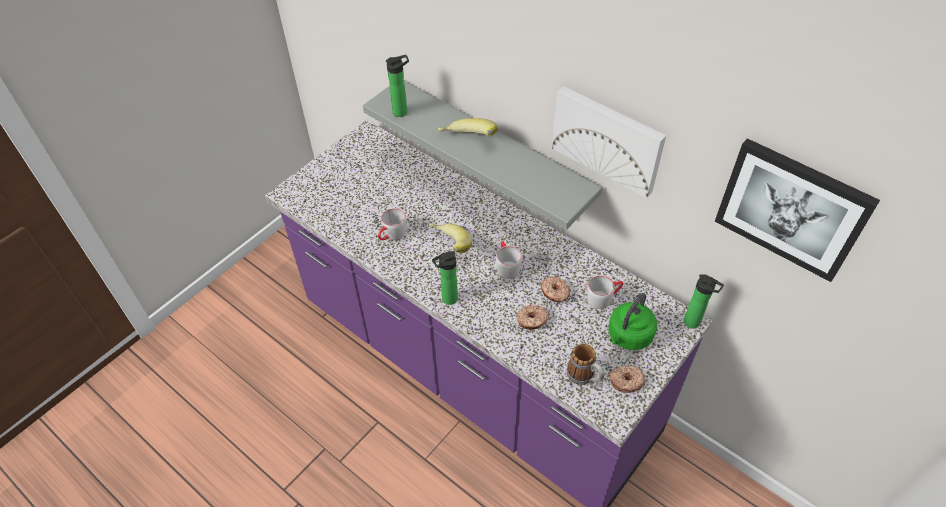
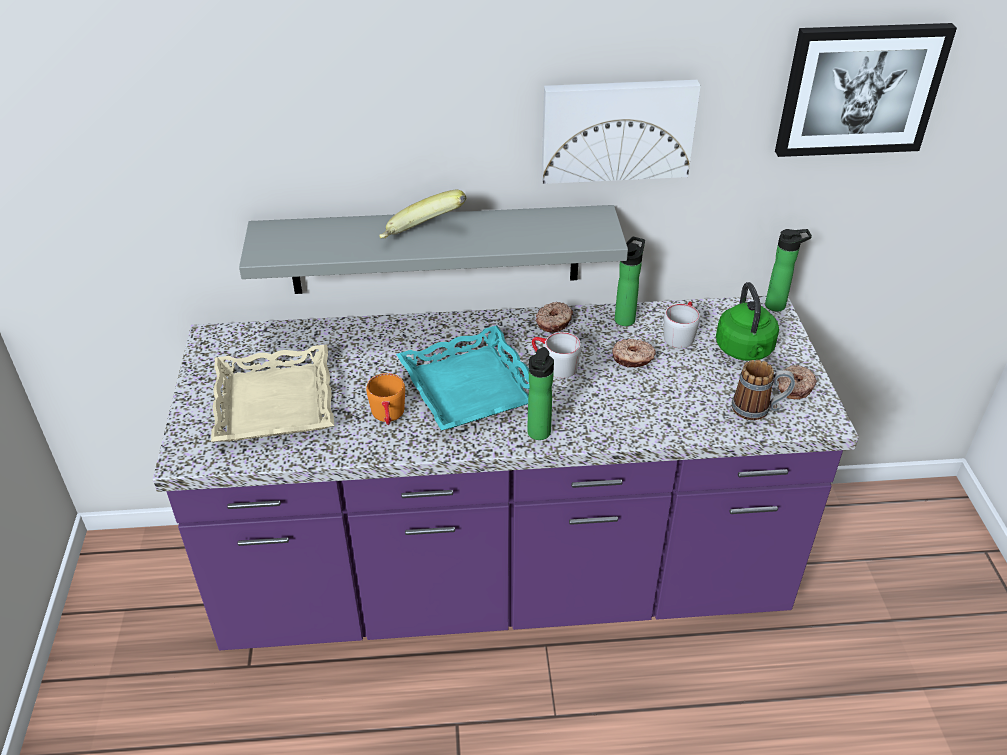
camera: 45 degrees left, 10 degrees down
grey mug [378,208,406,240] -> orange mug [366,373,405,425]
bottle [386,55,409,117] -> bottle moved to [615,237,645,326]
banana [429,223,472,253] -> turquoise tray [396,325,530,430]
donut [516,305,549,330] -> donut moved to [536,302,573,332]
none -> beige tray [211,344,334,442]

